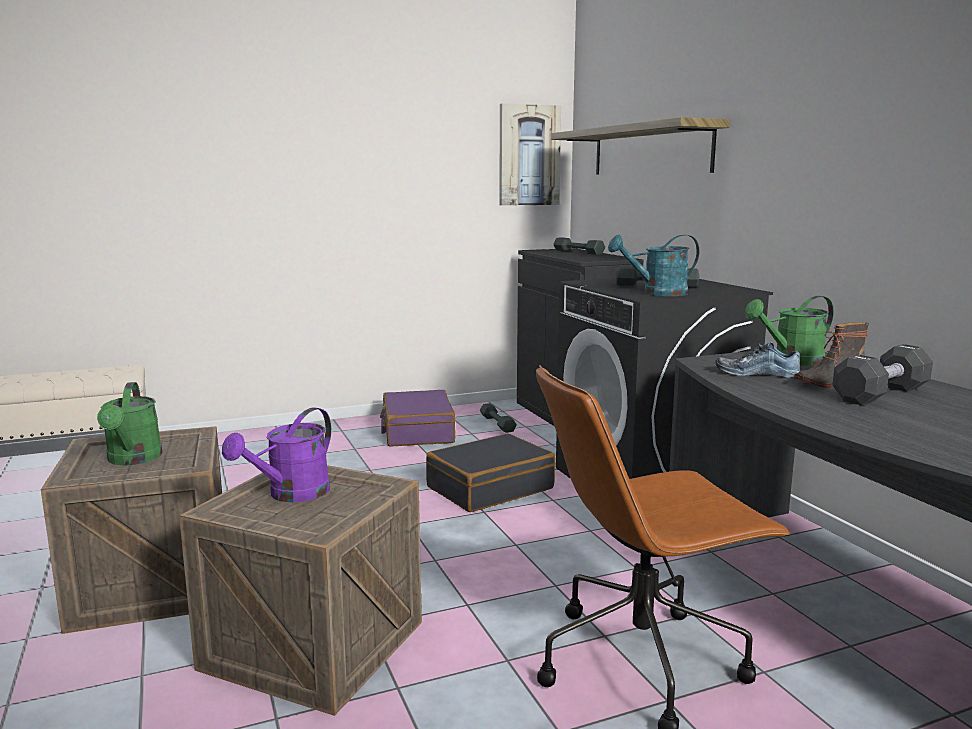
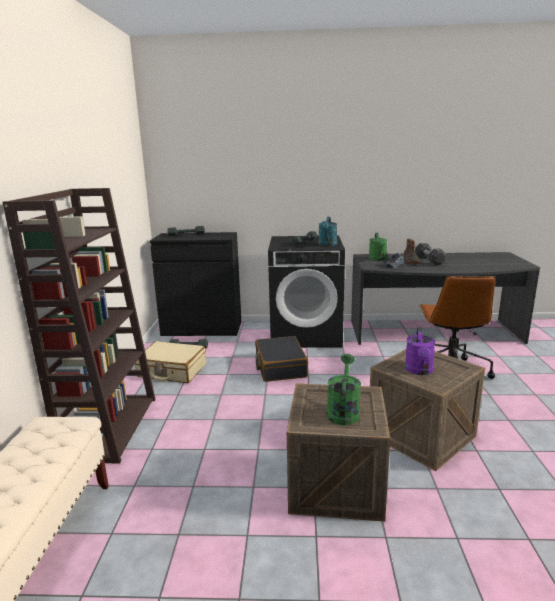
camera: 65 degrees left, 5 degrees up
green watering can [97,382,163,465] -> green watering can turned 90 degrees counterclockwise [326,354,361,425]
purple watering can [222,407,331,502] -> purple watering can turned 45 degrees clockwise [405,327,435,375]
purple suitcase [380,390,456,447] -> beige suitcase [135,341,206,383]
picture [499,103,561,206] -> none
shelf [551,117,730,175] -> none
none -> brown bookcase [3,188,156,463]

